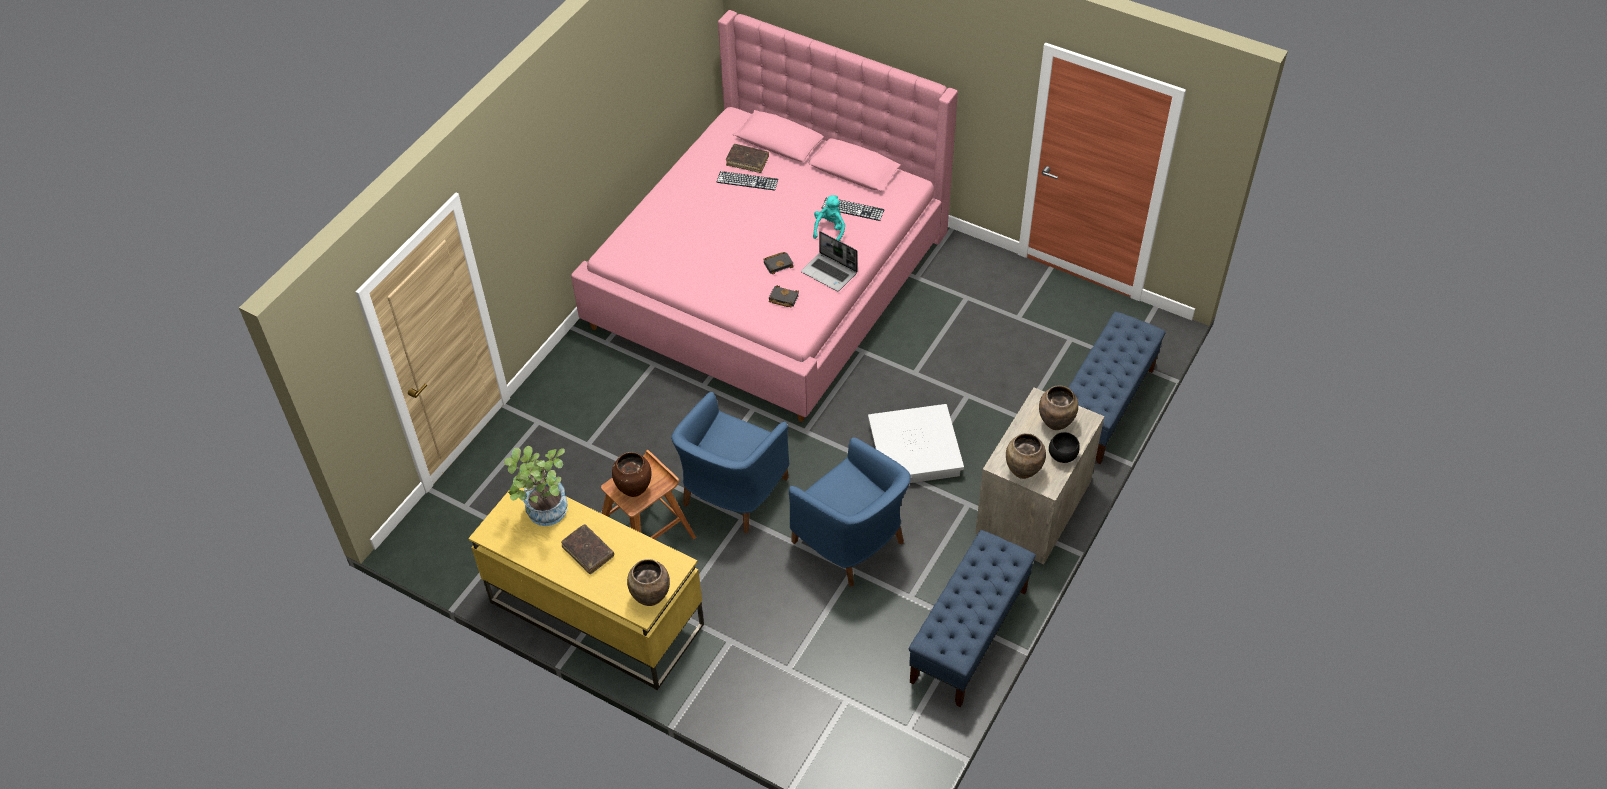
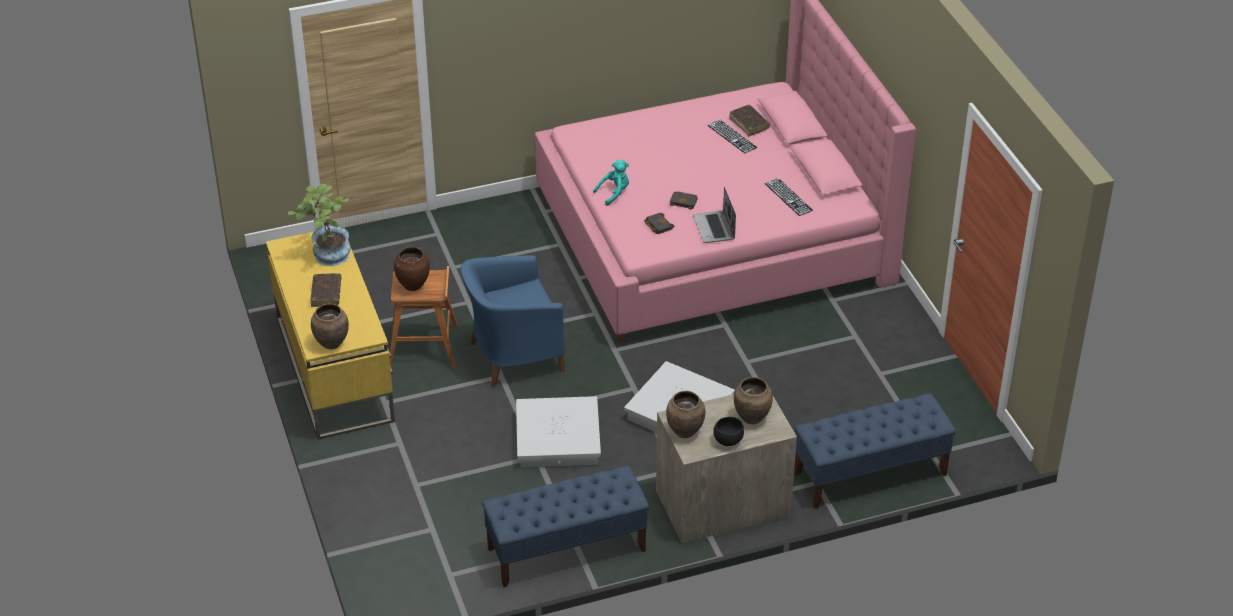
camera: 40 degrees right, 10 degrees down
blue armchair [789,437,911,587] -> white storage box [516,396,601,467]
turquoise plush toy [813,195,845,241] -> turquoise plush toy moved to [593,160,629,206]

